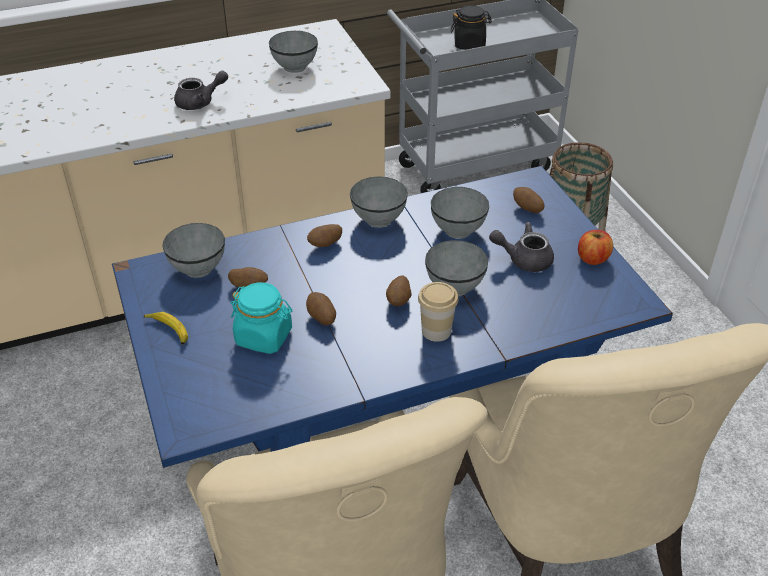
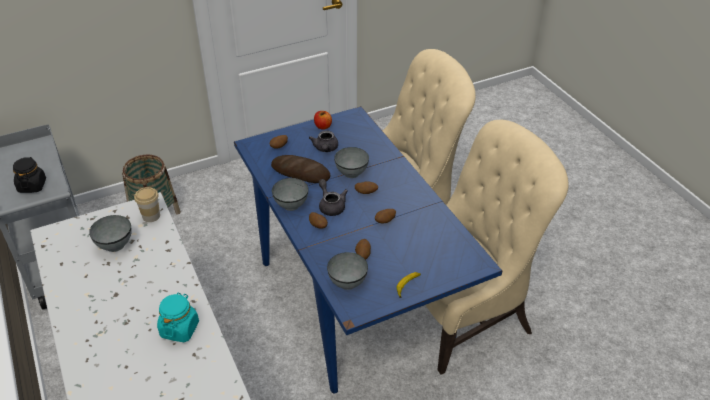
camera: 95 degrees left, 0 degrees up
grey teapot [174,71,228,110] -> grey teapot moved to [319,179,348,216]
turquoise jar [231,282,292,354] -> turquoise jar moved to [157,292,199,342]
cup [418,282,458,342] -> cup moved to [134,187,160,222]
grey bowl [431,187,489,239] -> bread [271,155,331,183]

